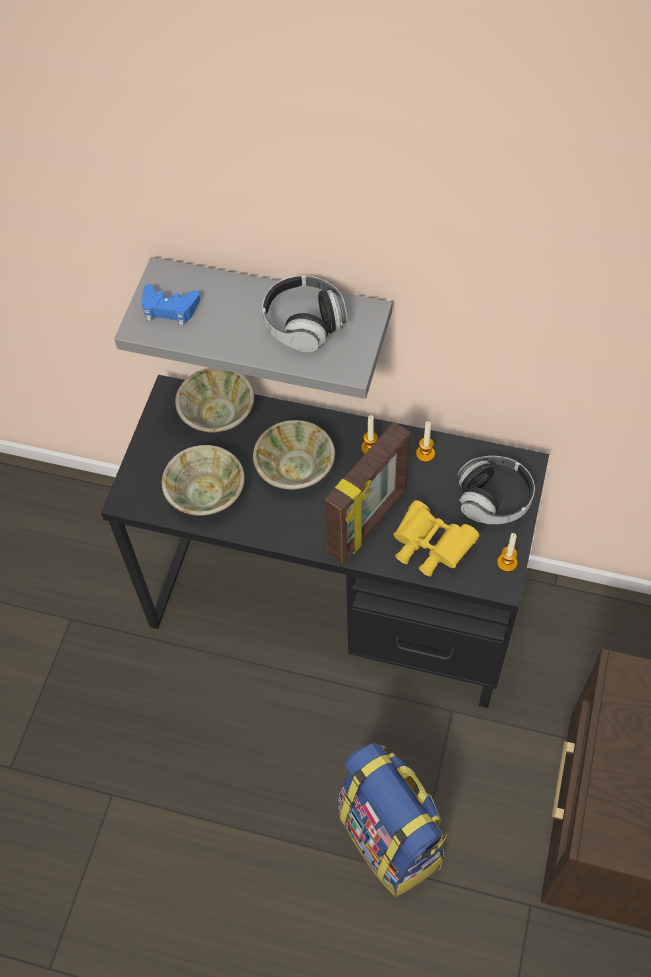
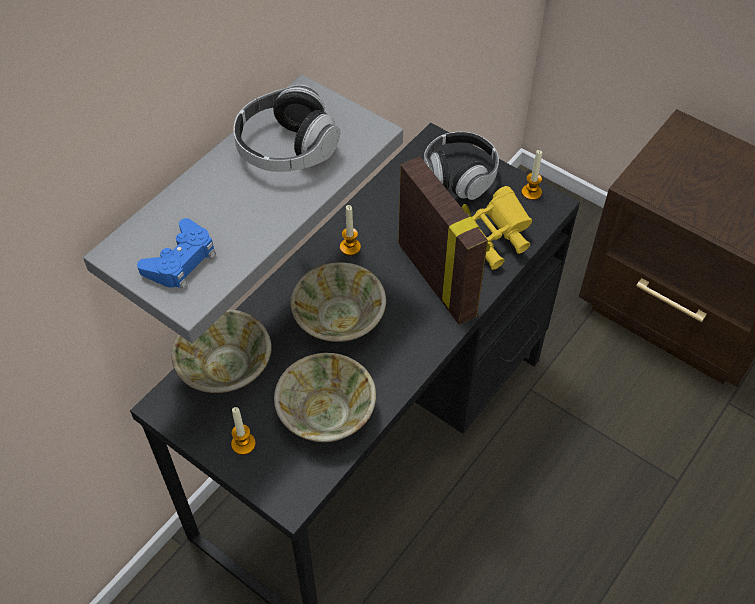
camera: 70 degrees left, 5 degrees down
backpack [338,744,447,897] -> none
candle [416,422,435,462] -> candle moved to [231,407,256,455]

